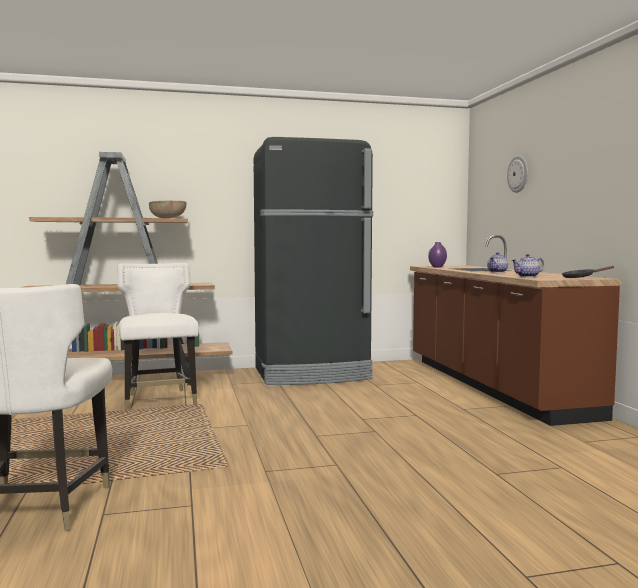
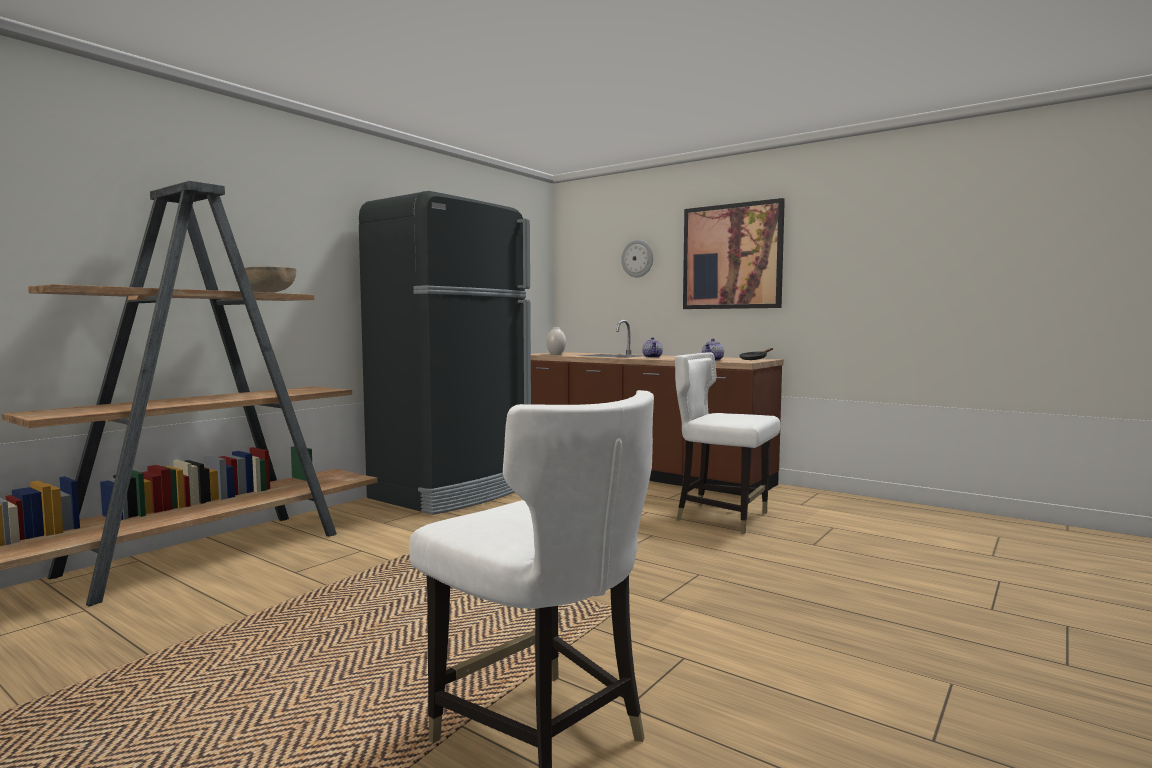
camera: 40 degrees left, 0 degrees up
white chair [117,263,199,410] -> white chair moved to [675,352,780,534]
purple vase [428,242,447,267] -> white vase [546,327,566,355]
none -> picture [683,198,785,309]

